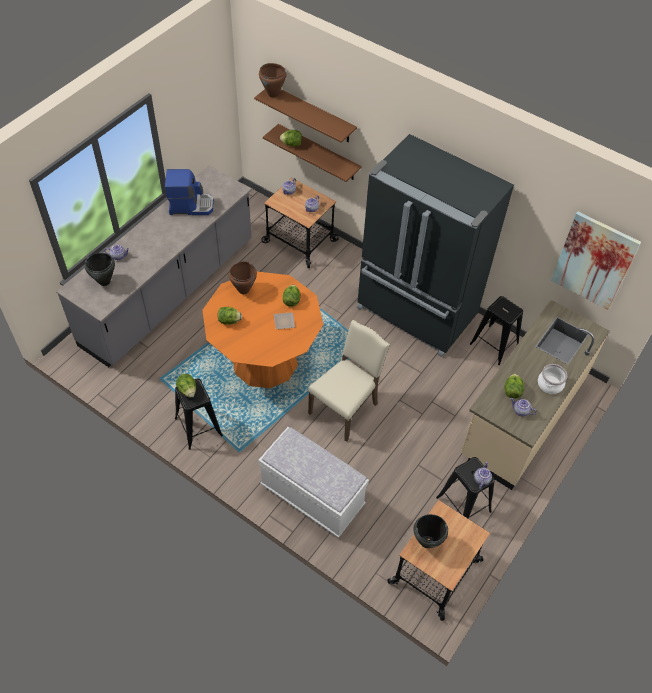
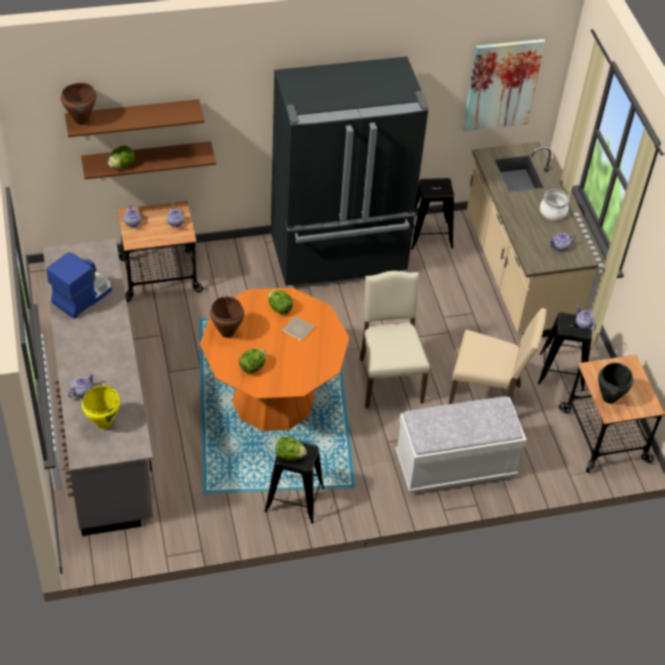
camera: 50 degrees left, 5 degrees down
black cooking pot [85,253,115,286] -> yellow cooking pot [82,385,120,429]
lettuce [505,374,524,399] -> none
none -> beige chair [449,308,547,404]

